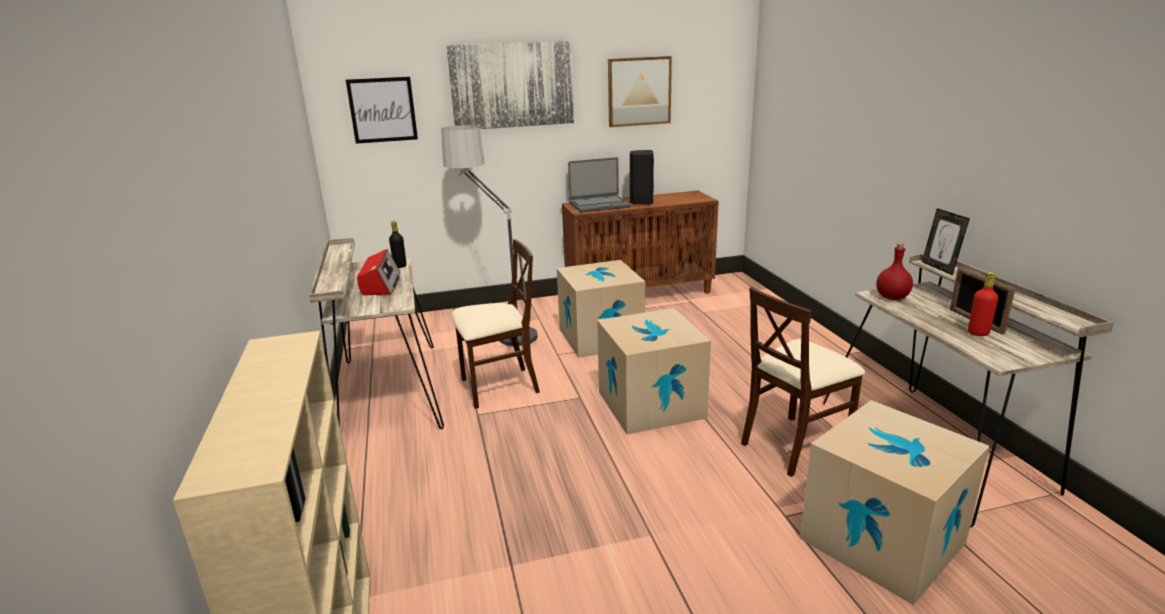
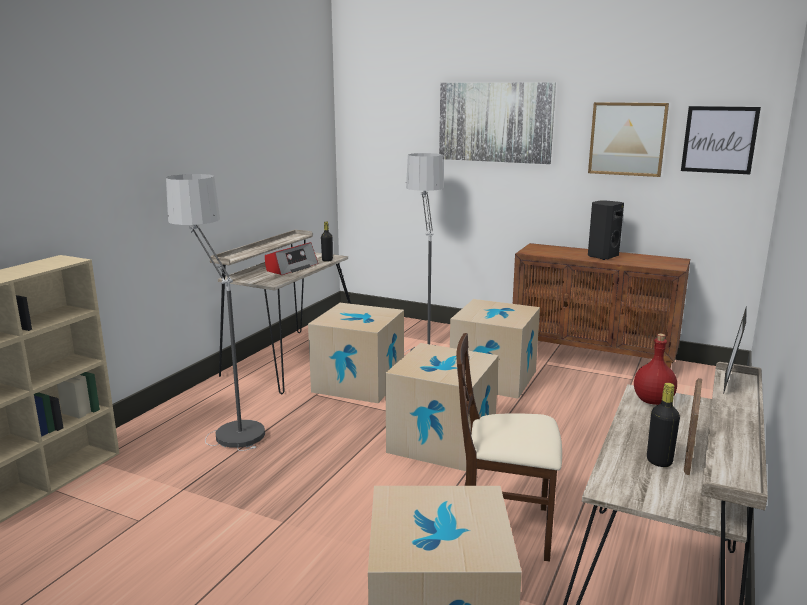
camera: 40 degrees right, 5 degrees down
picture [346,77,418,144] -> picture moved to [681,106,761,174]
beige chair [451,239,540,409] -> cardboard box [308,303,404,403]
laptop [568,157,631,213] -> none
red bottle [968,272,998,336] -> black bottle [647,383,680,467]
none -> floor lamp [166,174,265,451]

